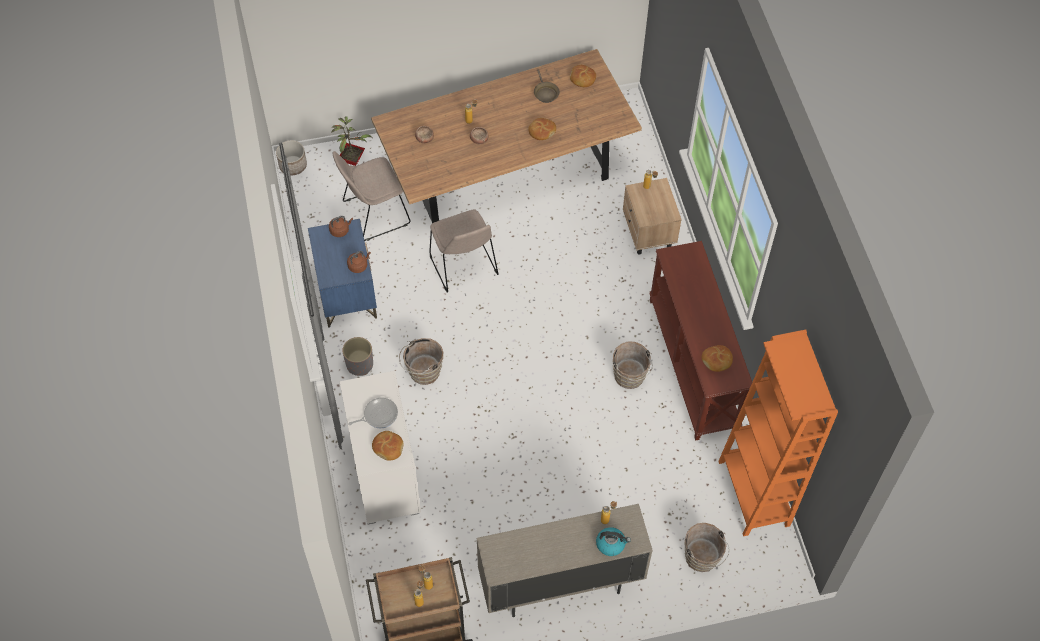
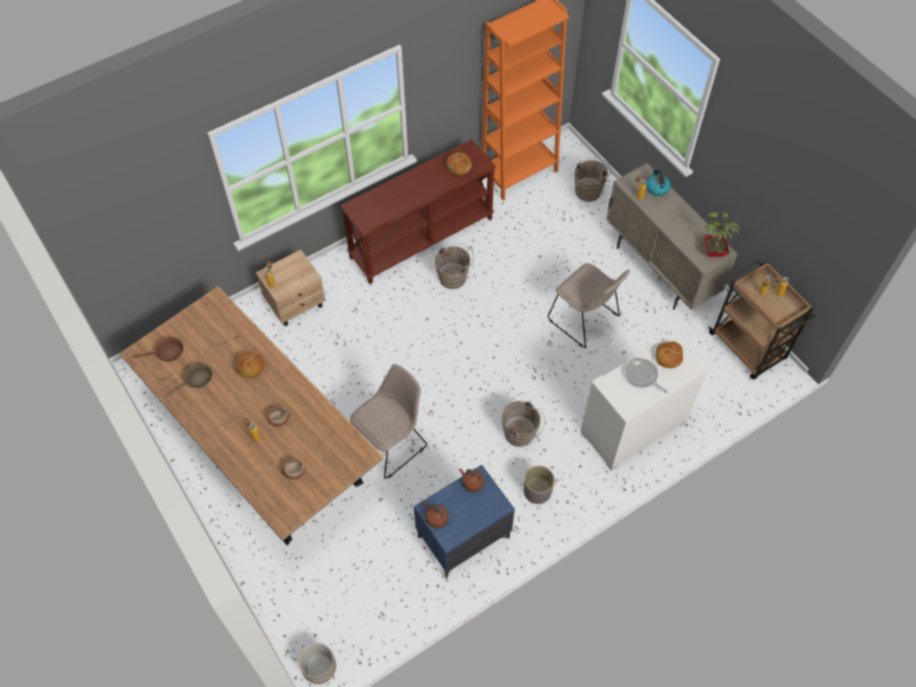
camera: 110 degrees left, 0 degrees up
potted plant [331,116,372,166] -> potted plant moved to [704,204,740,257]
beige chair [333,151,411,241] -> beige chair moved to [548,263,630,348]
bread [570,65,596,87] -> brown frying pan [134,337,183,361]

